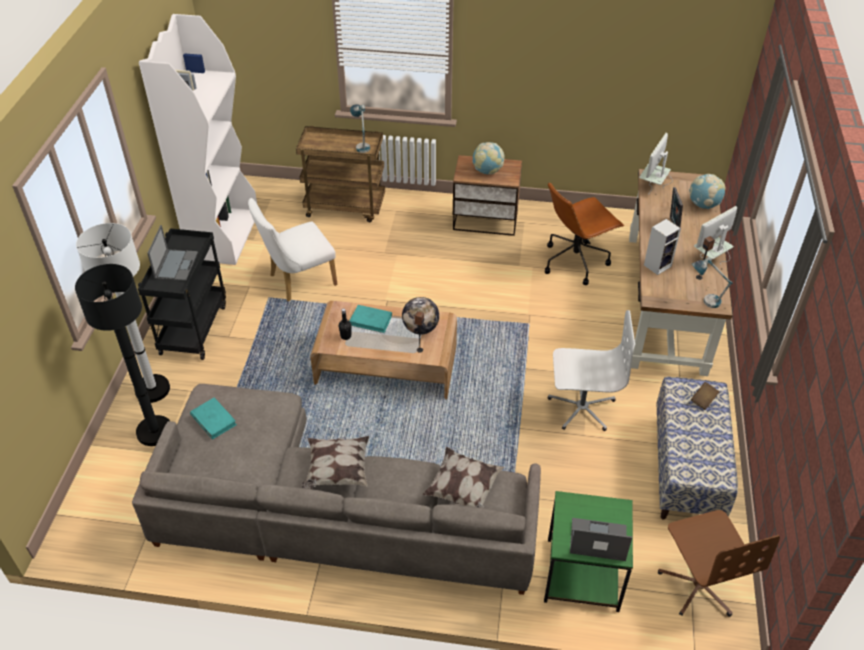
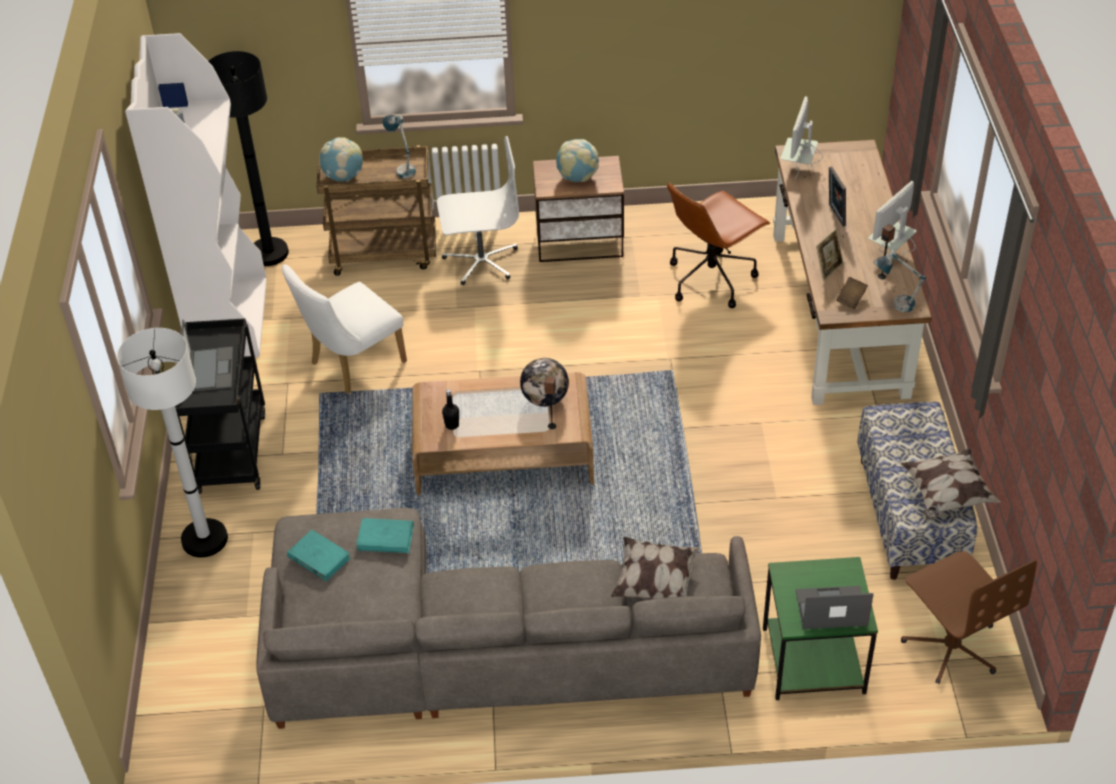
camera: 10 degrees left, 0 degrees up
black floor lamp [75,264,170,446] -> black floor lamp moved to [208,51,289,266]
pillow [301,436,369,489] -> pillow moved to [901,448,1001,519]
turquoise book [350,305,392,333] -> turquoise book moved to [356,518,414,554]
white office chair [547,310,635,431] -> white office chair moved to [437,136,519,285]
speaker [644,219,681,275] -> picture frame [816,228,843,281]
globe [689,174,725,209] -> globe moved to [319,137,363,182]
brown book [691,382,720,410] -> brown book moved to [836,277,868,309]

